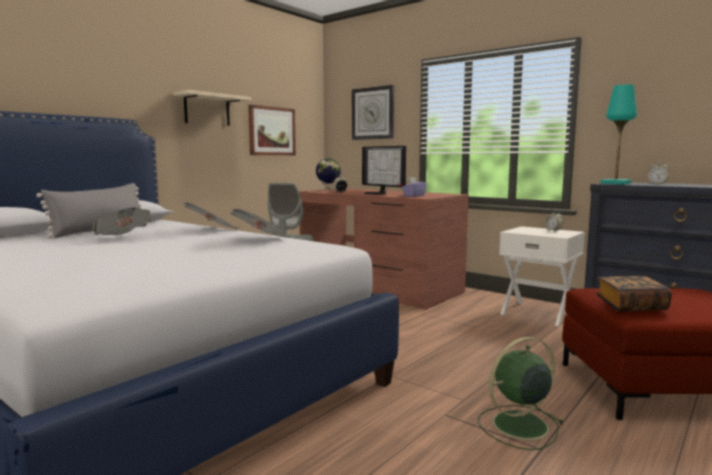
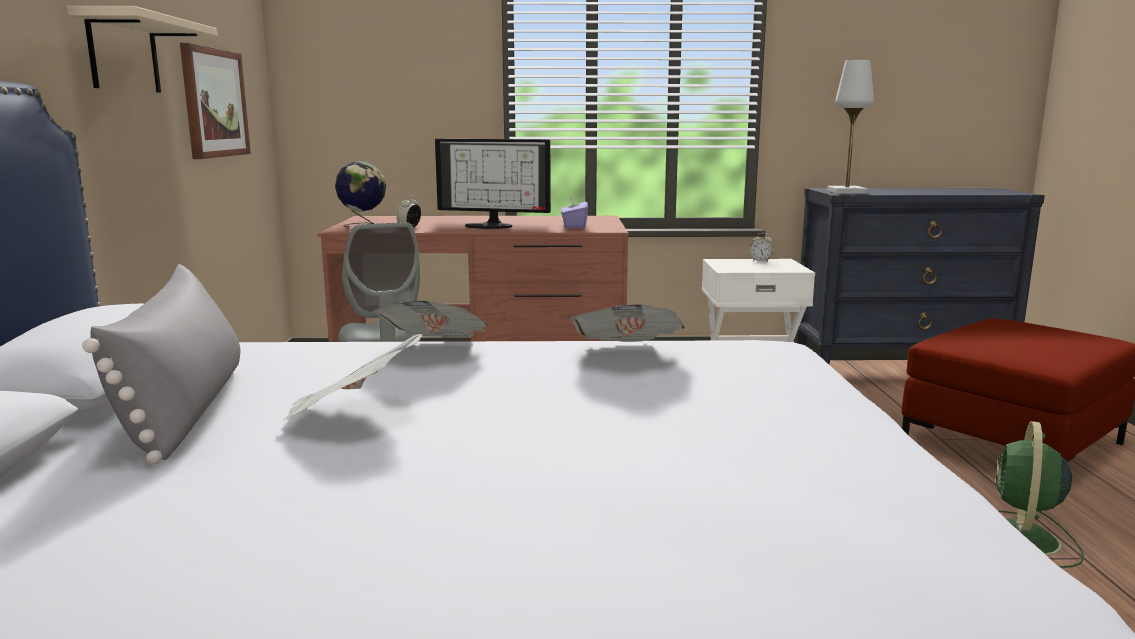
camera: 40 degrees left, 5 degrees up
wall clock [352,85,394,140] -> none
book [596,276,672,312] -> none
turquoise table lamp [601,84,637,184] -> white table lamp [827,60,874,194]
alarm clock [648,161,669,185] -> none

